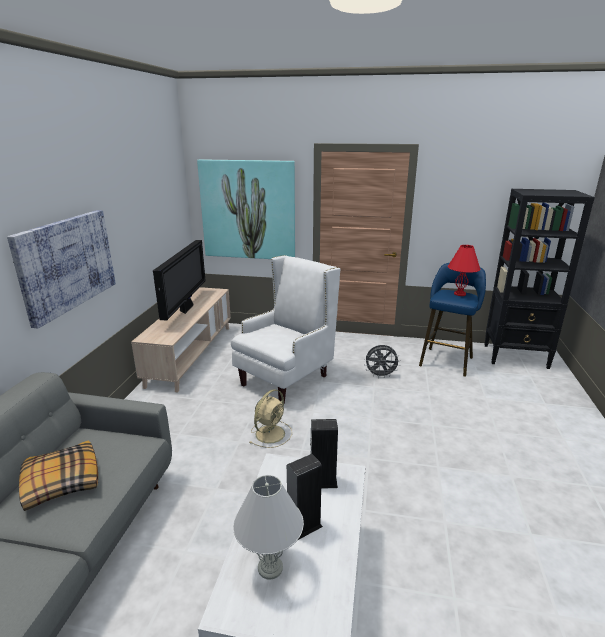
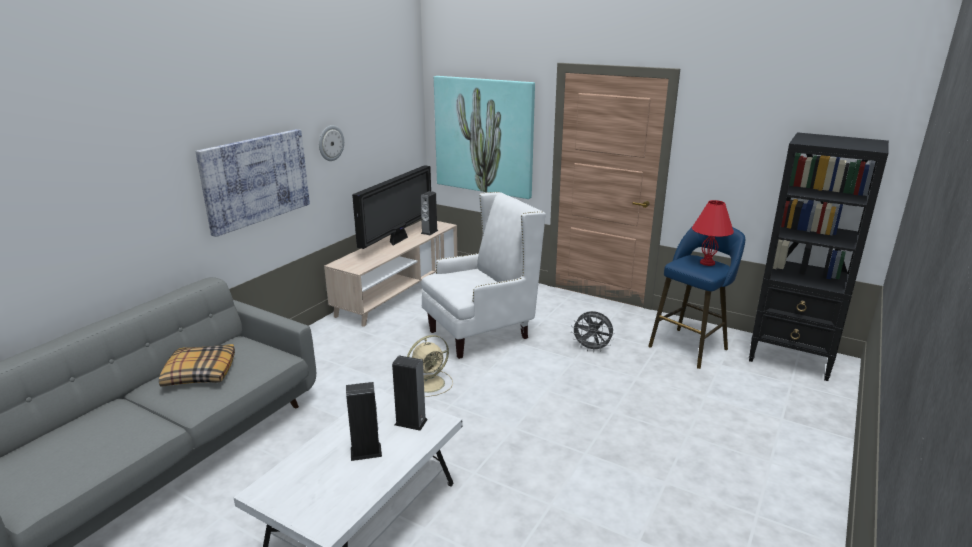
camera: 20 degrees right, 0 degrees up
white table lamp [233,475,304,580] -> none
none -> wall clock [319,125,344,161]
none -> speaker [420,191,438,235]

